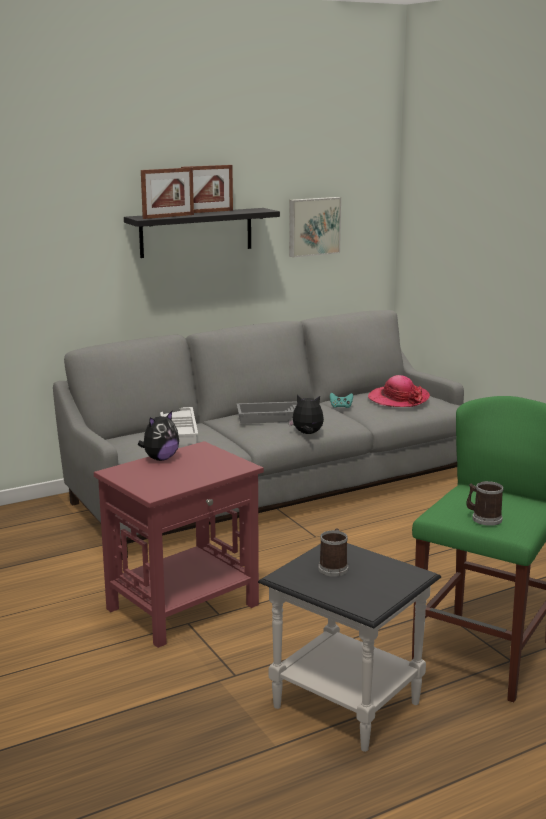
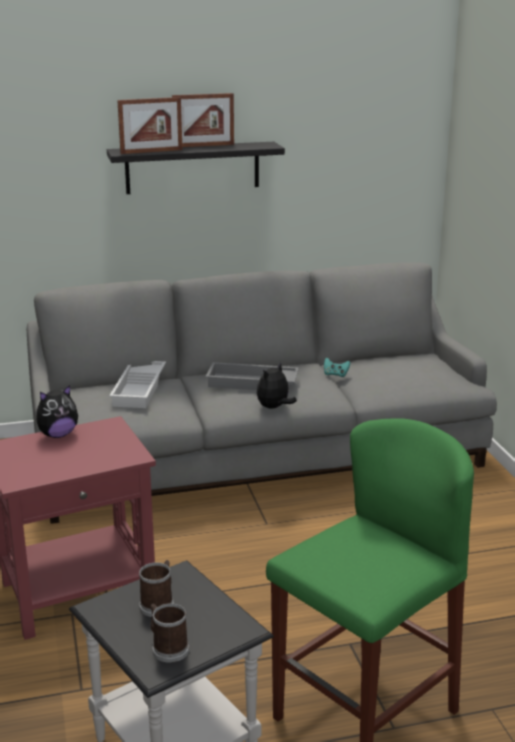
camera: 15 degrees right, 5 degrees up
plush toy [288,395,324,434] -> plush toy turned 75 degrees counterclockwise [257,362,297,409]
picture [289,197,341,257] -> none
hat [368,375,430,407] -> none
mug [466,481,503,526] -> mug moved to [150,603,189,663]

